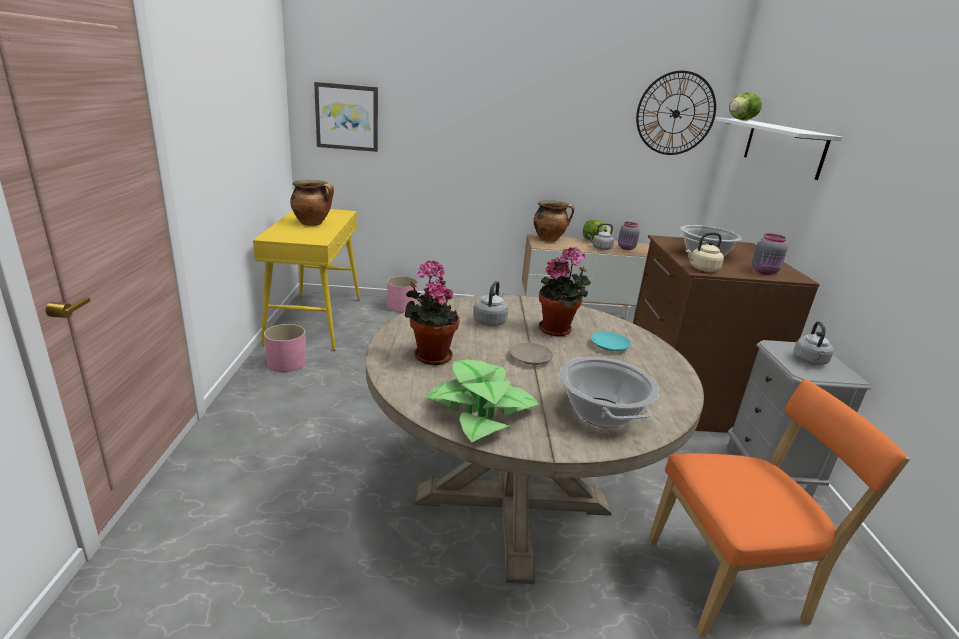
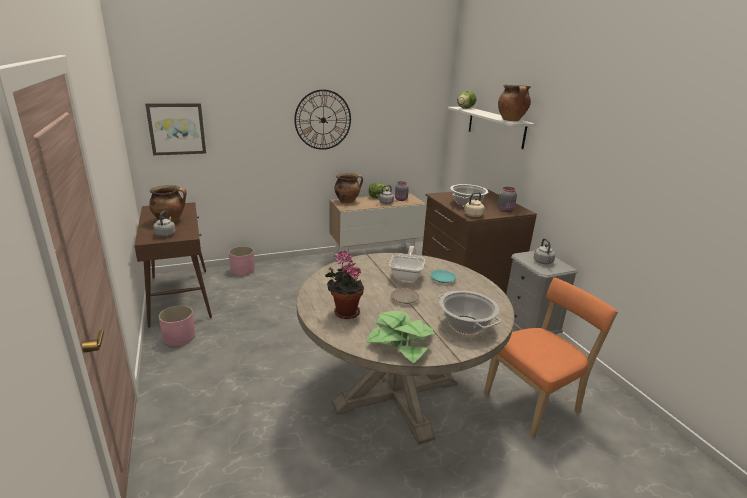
camera: 20 degrees left, 0 degrees up
yellow console table [253,209,360,350] -> brown console table [134,202,212,328]
grey kettle [473,281,508,326] -> grey kettle moved to [153,211,176,237]
potted plant [539,247,591,337] -> frying pan [389,246,425,281]
wall clock [636,71,716,155] -> wall clock moved to [294,90,351,150]
none -> cooking pot [498,85,531,121]

